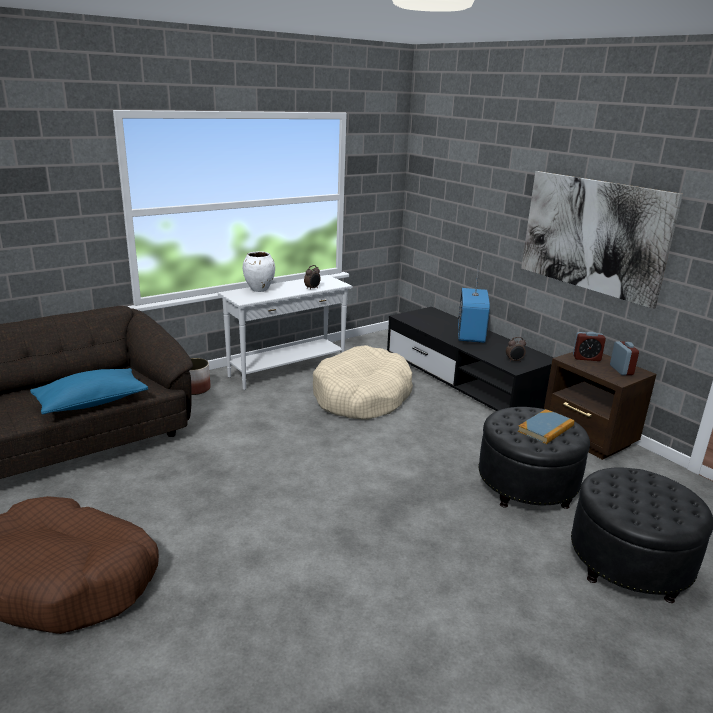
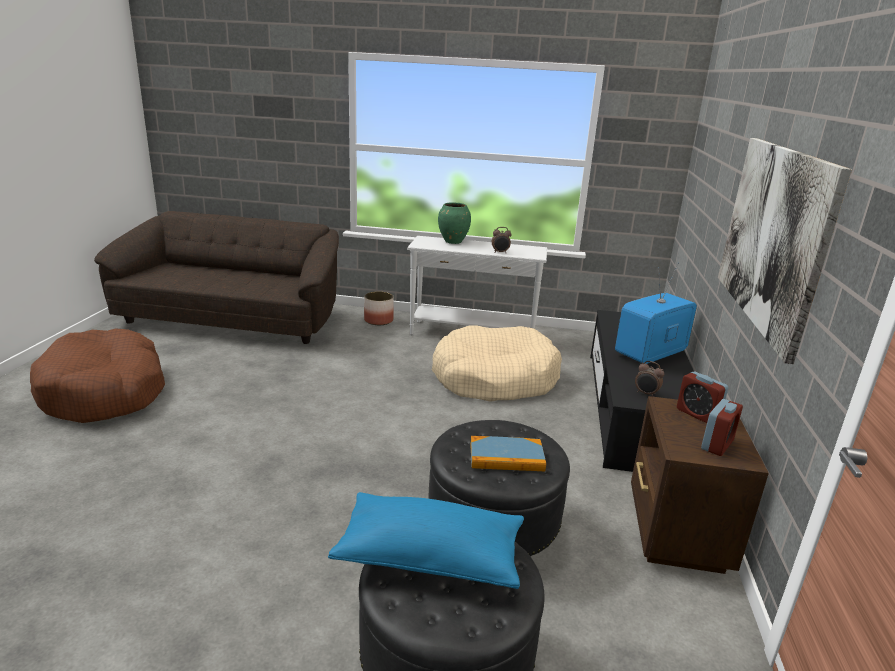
camera: 45 degrees right, 0 degrees up
blue pillow [30,368,148,414] -> blue pillow moved to [328,492,524,589]
white vase [243,251,275,292] -> green vase [438,202,471,244]

